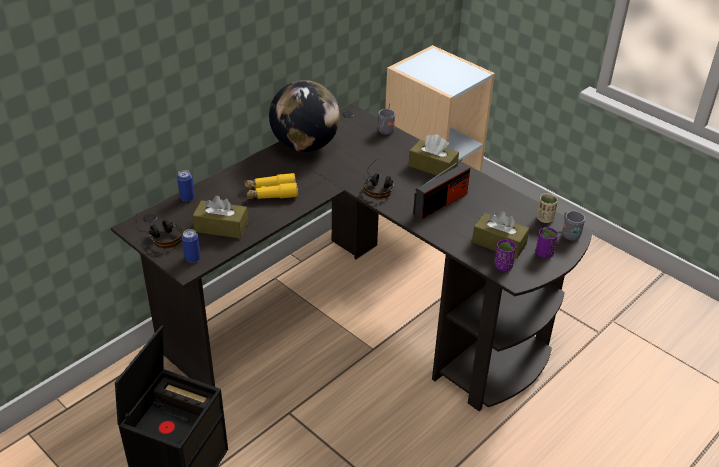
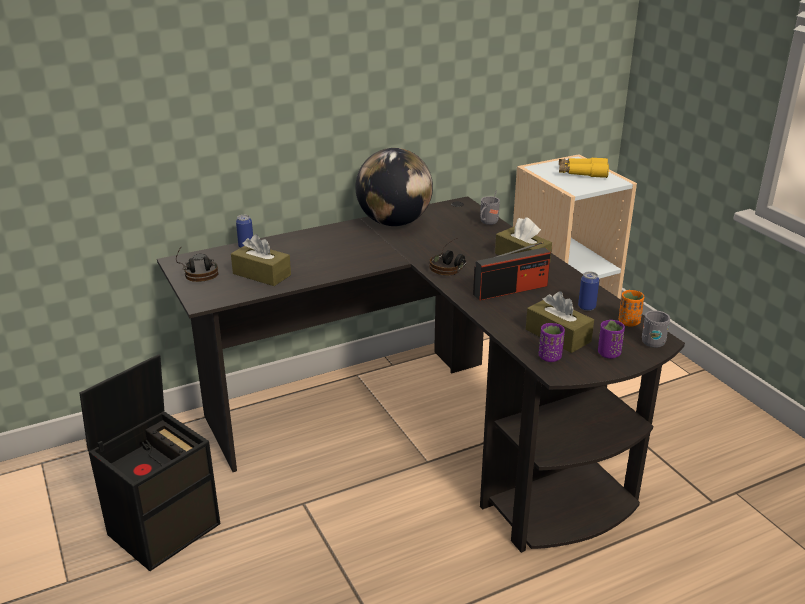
camera: 20 degrees right, 10 degrees down
can [182,229,201,263] -> can moved to [578,272,599,311]
yellow binoculars [245,173,298,199] -> yellow binoculars moved to [559,158,609,178]
beige cup [537,194,558,223] -> orange cup [619,290,644,326]

